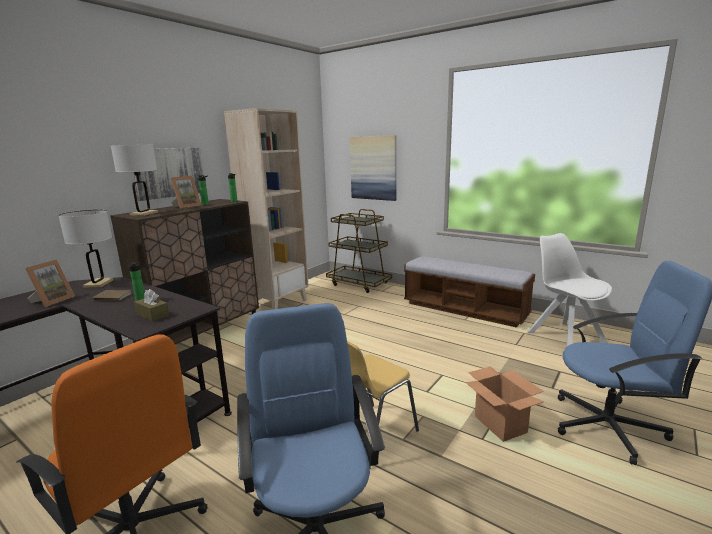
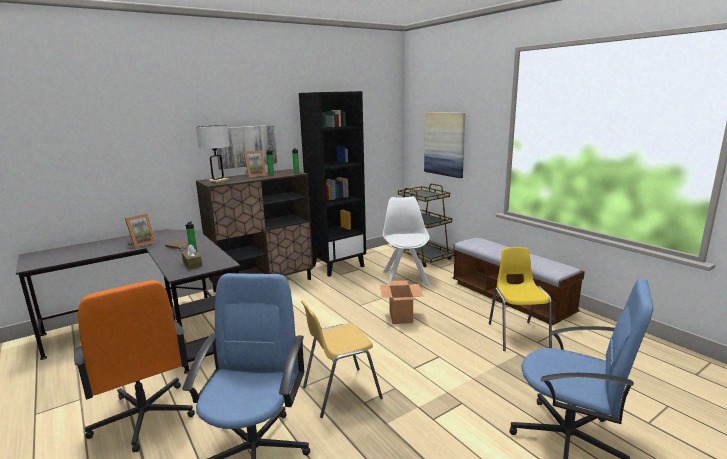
camera: 20 degrees right, 0 degrees up
white table lamp [58,210,114,288] -> none
beige bookcase [224,108,309,310] -> black bookcase [299,91,366,277]
cardboard box [465,366,544,442] -> cardboard box moved to [380,280,423,324]
white chair [528,233,612,346] -> white chair moved to [383,196,430,286]
none -> yellow chair [489,247,552,351]

